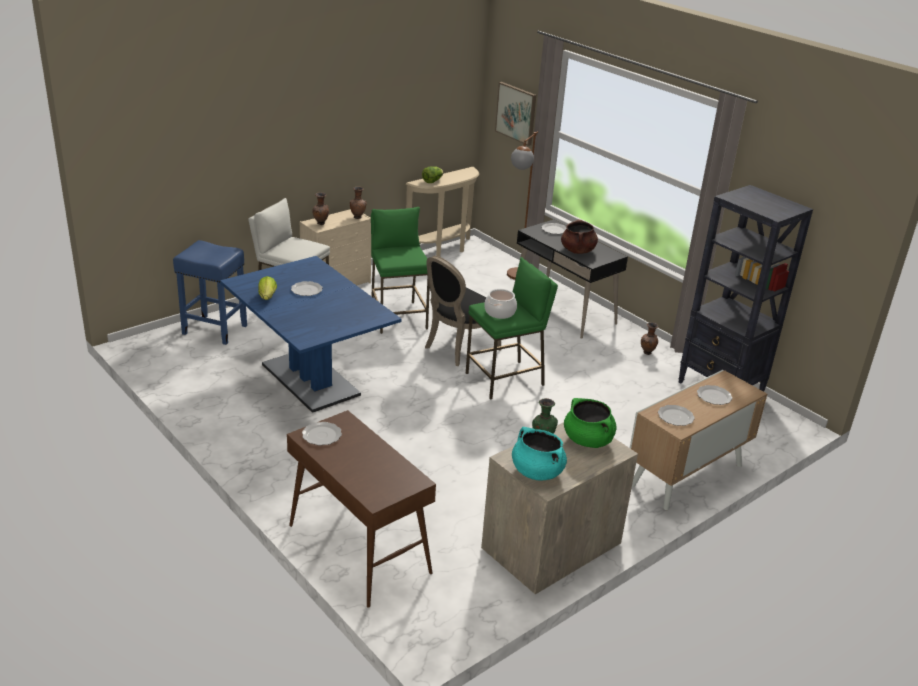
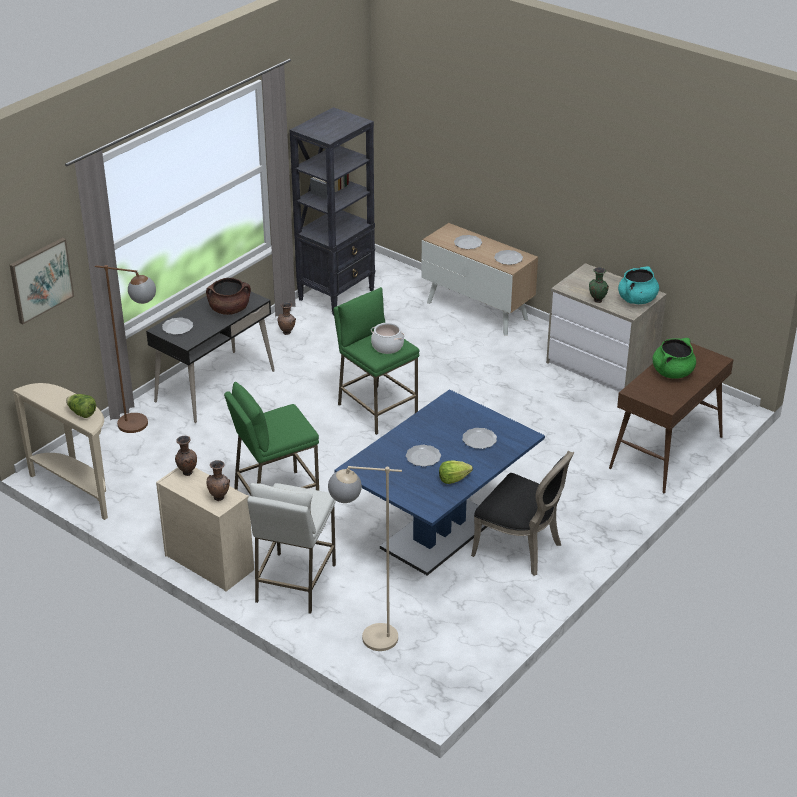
camera: 100 degrees left, 5 degrees up
blue stool [173,240,247,345] -> beige floor lamp [328,466,402,651]
plate [302,422,342,445] -> plate moved to [462,428,497,449]
black chair [425,256,501,366] -> black chair moved to [471,450,574,576]
green cooking pot [564,398,617,448] -> green cooking pot moved to [653,338,696,379]

